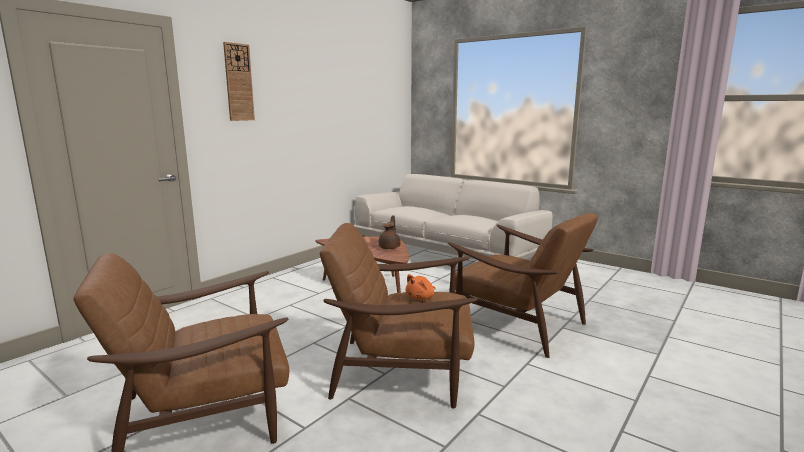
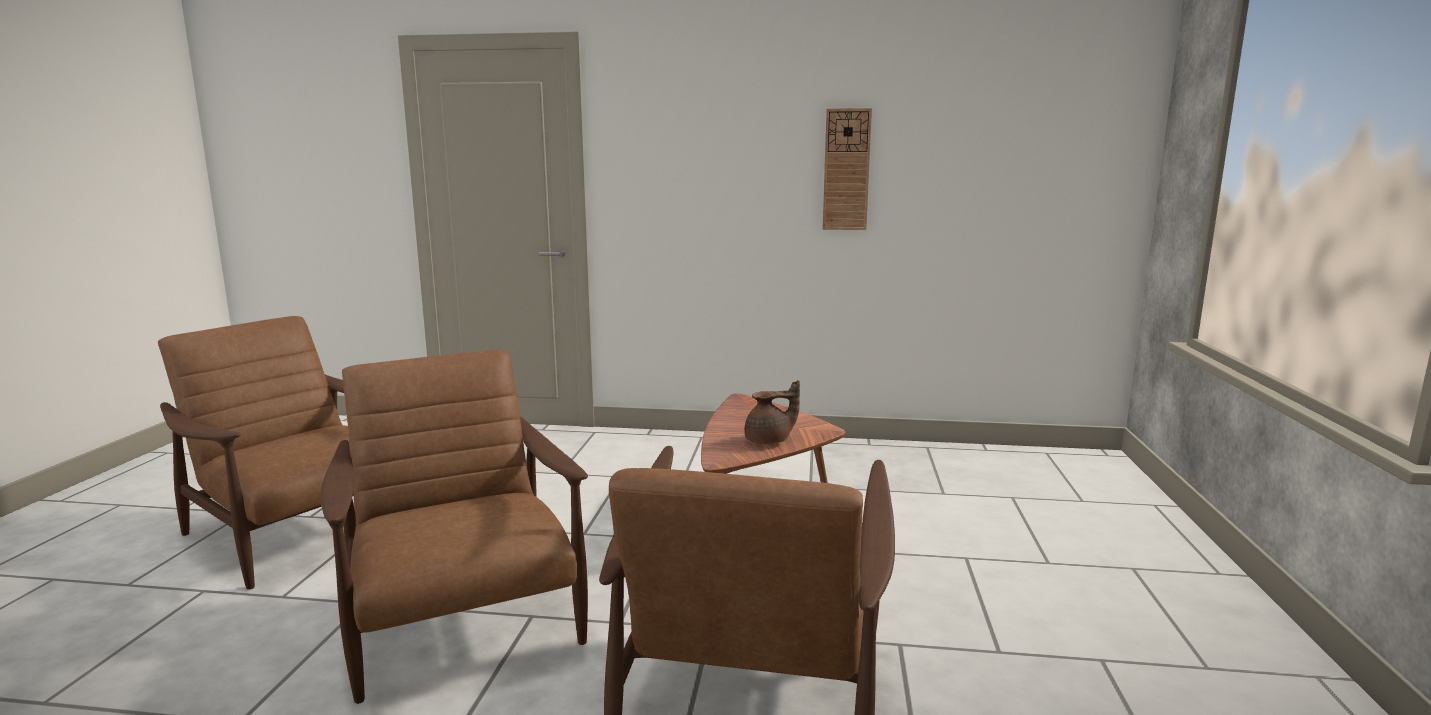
camera: 60 degrees right, 0 degrees up
wall clock [223,42,255,121] -> wall clock moved to [823,108,872,230]
white sofa [354,174,552,259] -> none
orange plush toy [405,274,436,300] -> none

